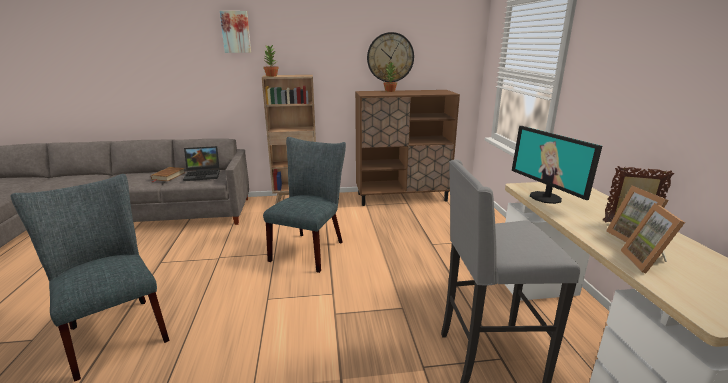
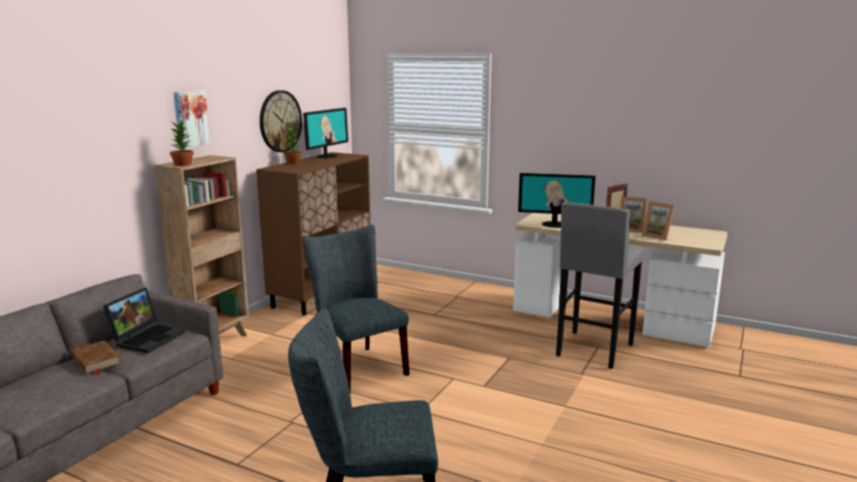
camera: 55 degrees left, 5 degrees down
picture [220,11,251,53] -> picture moved to [173,90,210,149]
none -> monitor [303,108,348,158]

